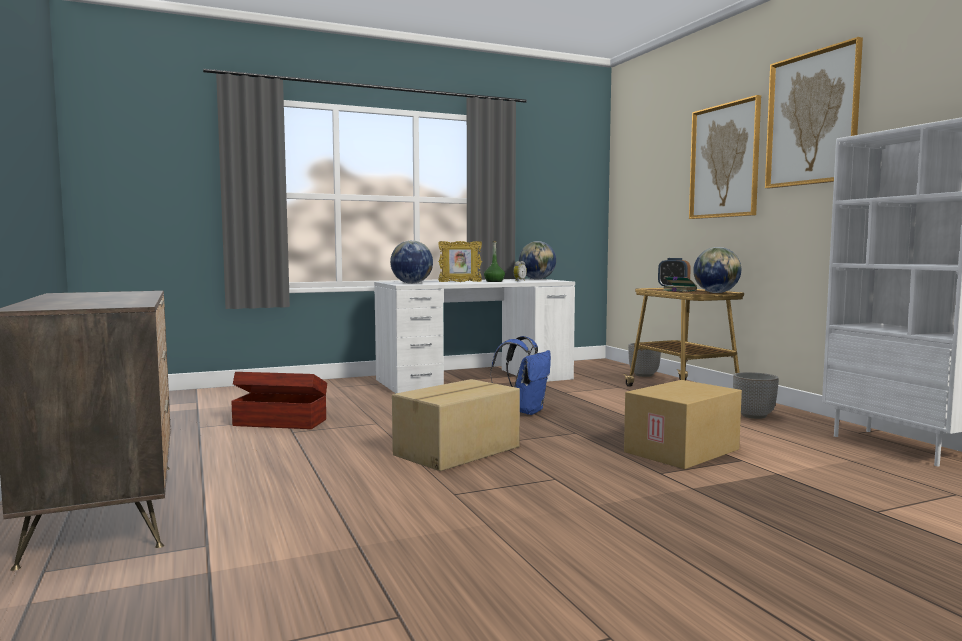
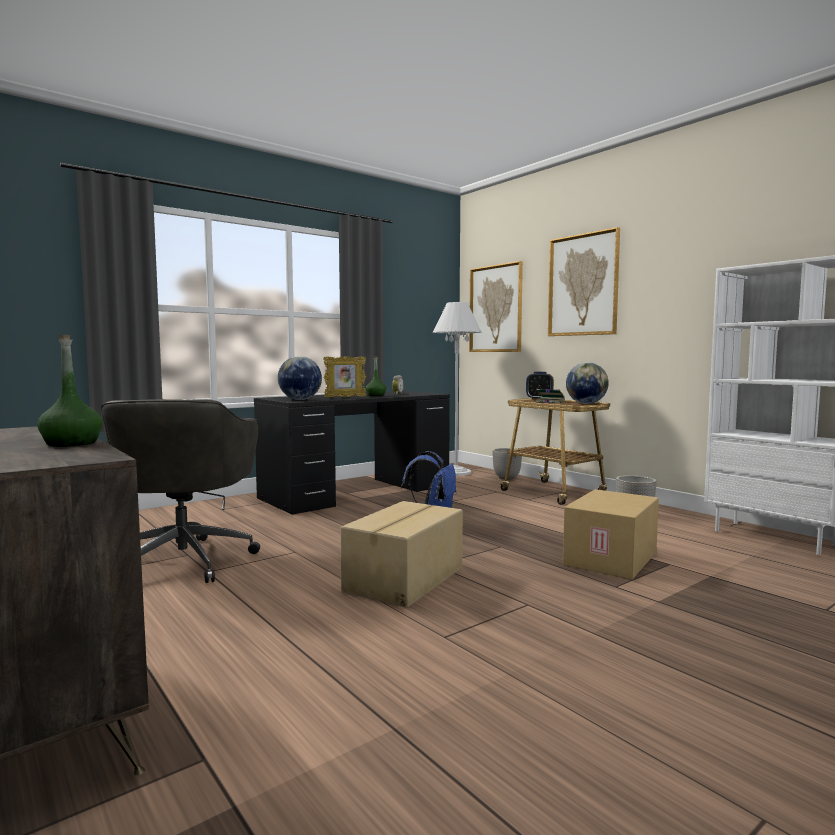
camera: 15 degrees left, 0 degrees up
brown storage box [231,372,327,429] -> grey office chair [101,399,260,583]
white desk [374,279,575,393] -> black desk [254,391,450,515]
globe [519,241,556,280] -> none
picture [765,37,863,188] -> picture moved to [469,261,523,352]
none -> green bottle [37,335,103,447]
none -> white floor lamp [433,302,482,476]

